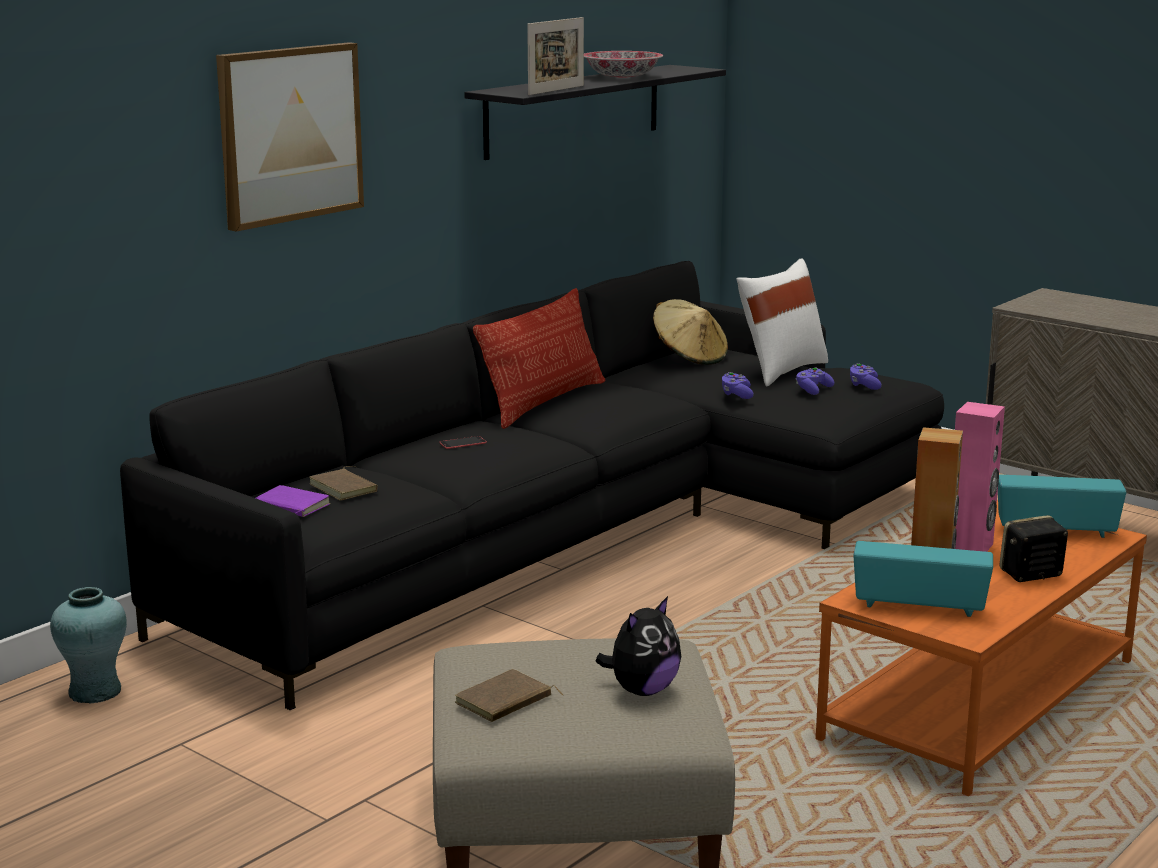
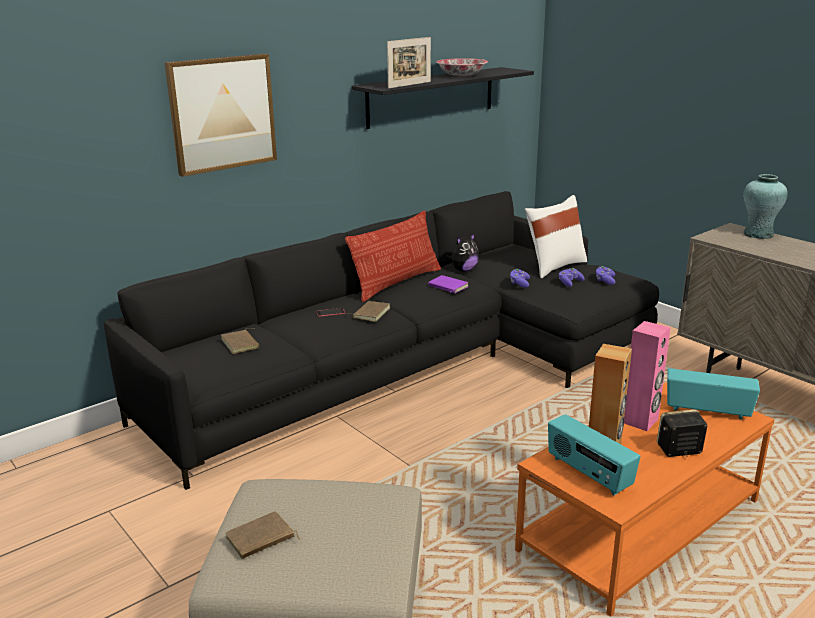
camera: 10 degrees right, 5 degrees up
turquoise vase [50,587,127,704] -> turquoise vase moved to [743,174,788,239]
purple book [256,485,331,517] -> purple book moved to [428,275,469,293]
plush toy [595,596,681,696] -> plush toy moved to [446,233,479,272]
beige hat [653,299,728,365] -> none
radio [853,541,993,617] -> radio turned 150 degrees counterclockwise [548,414,640,496]
none -> brown book [349,301,390,322]

